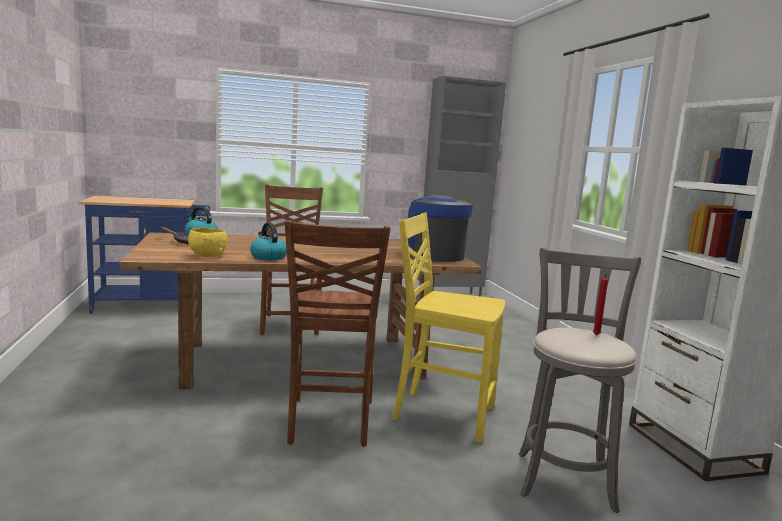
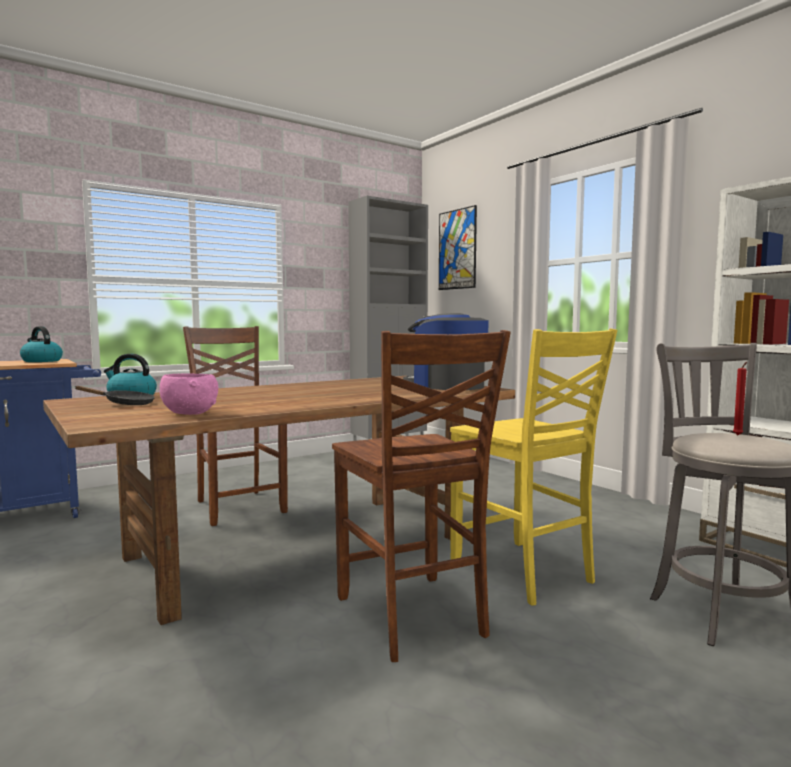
camera: 20 degrees left, 5 degrees down
yellow bowl [188,228,228,257] -> pink bowl [160,373,218,415]
kettle [250,223,287,260] -> kettle moved to [20,326,63,362]
yellow chair [392,213,505,443] -> yellow chair turned 120 degrees counterclockwise [450,329,617,606]
none -> picture [439,205,477,290]

